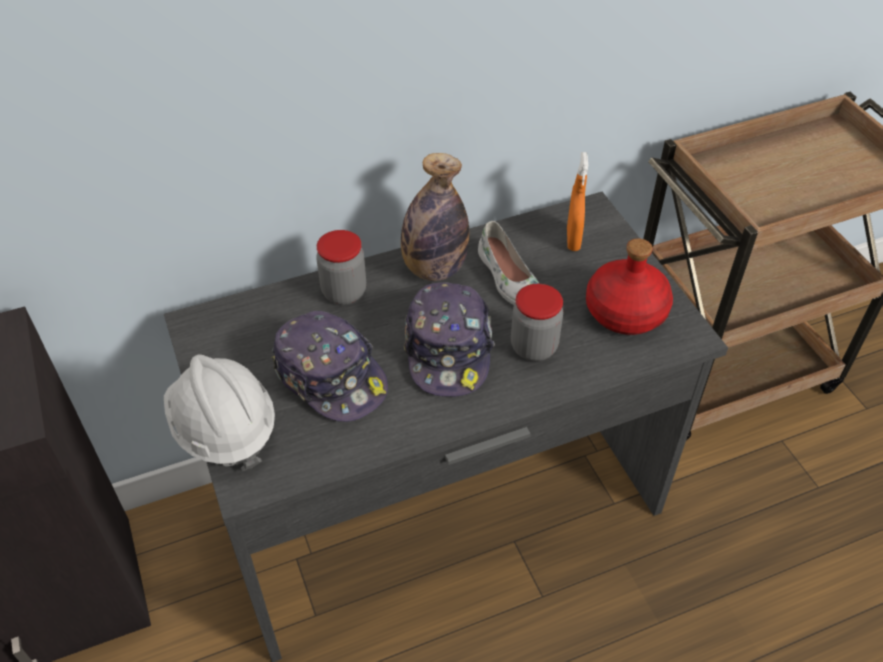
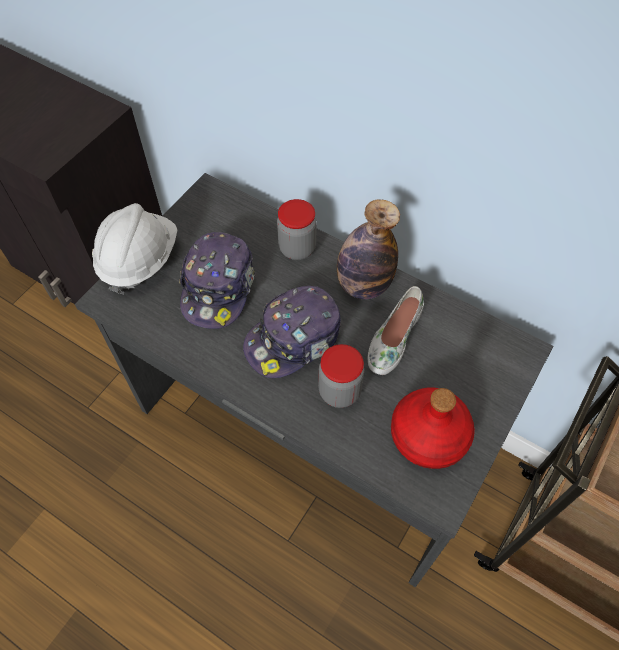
camera: 55 degrees right, 10 degrees up
orange spray bottle [567,152,588,251] -> none

